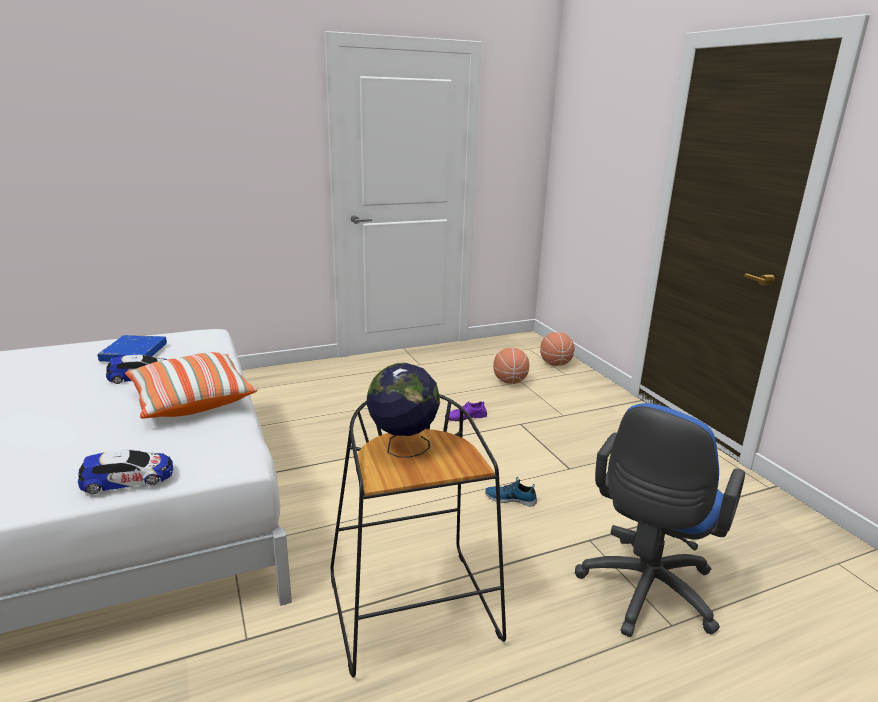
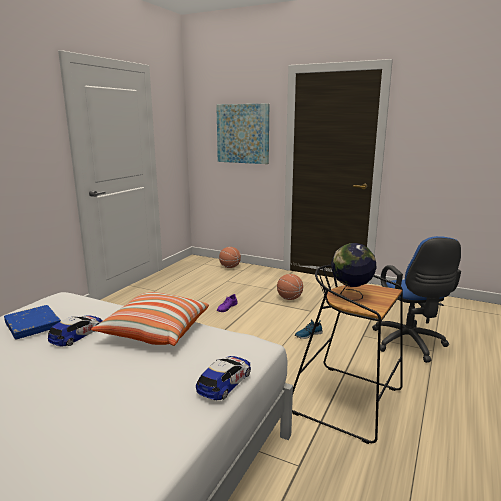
camera: 40 degrees left, 5 degrees down
basketball [493,348,529,384] -> basketball moved to [277,274,303,300]
none -> picture [216,104,269,164]

